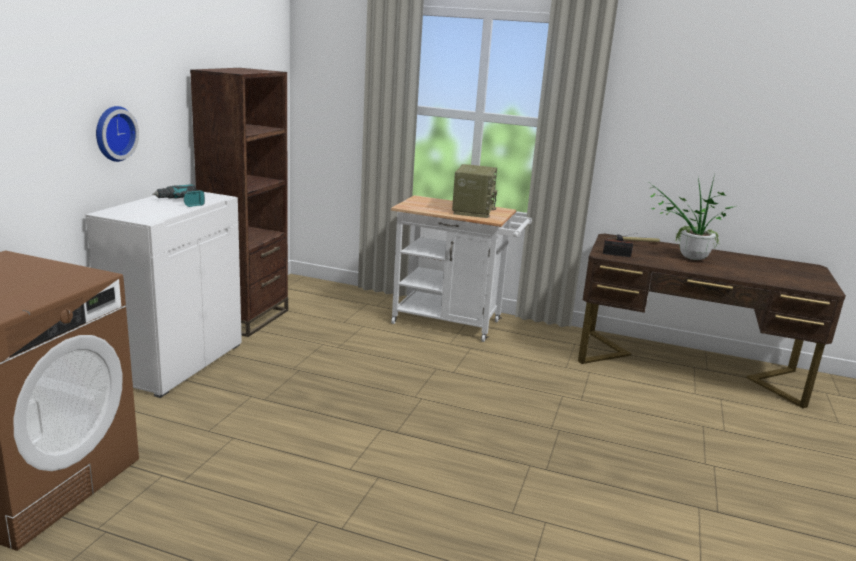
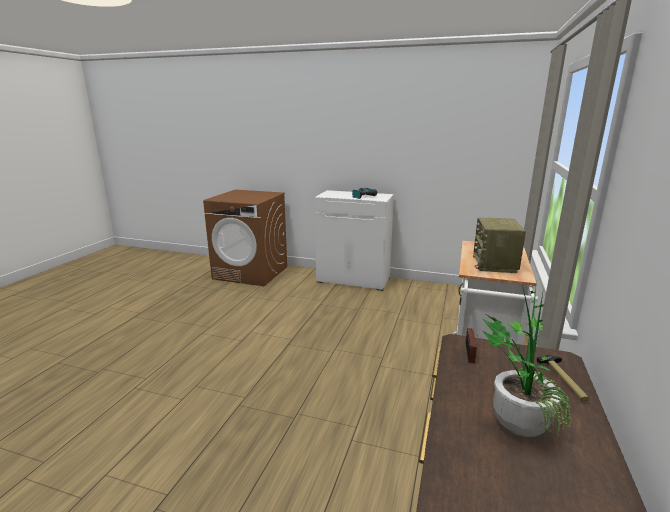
camera: 90 degrees right, 0 degrees up
wall clock [96,106,139,162] -> none
brown bookcase [190,68,288,337] -> none
radio [452,164,497,218] -> radio turned 90 degrees clockwise [473,217,526,273]

